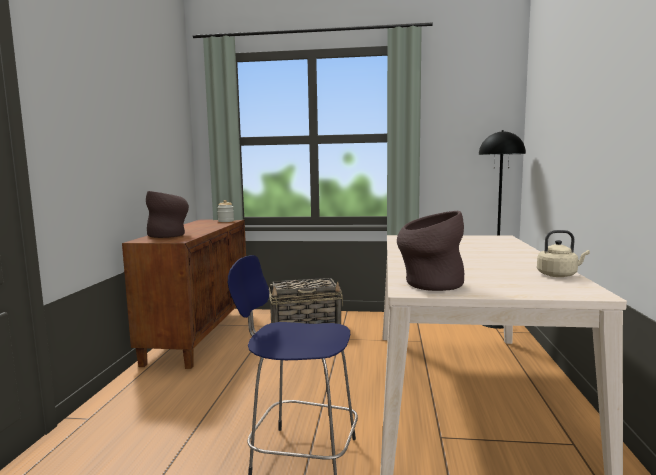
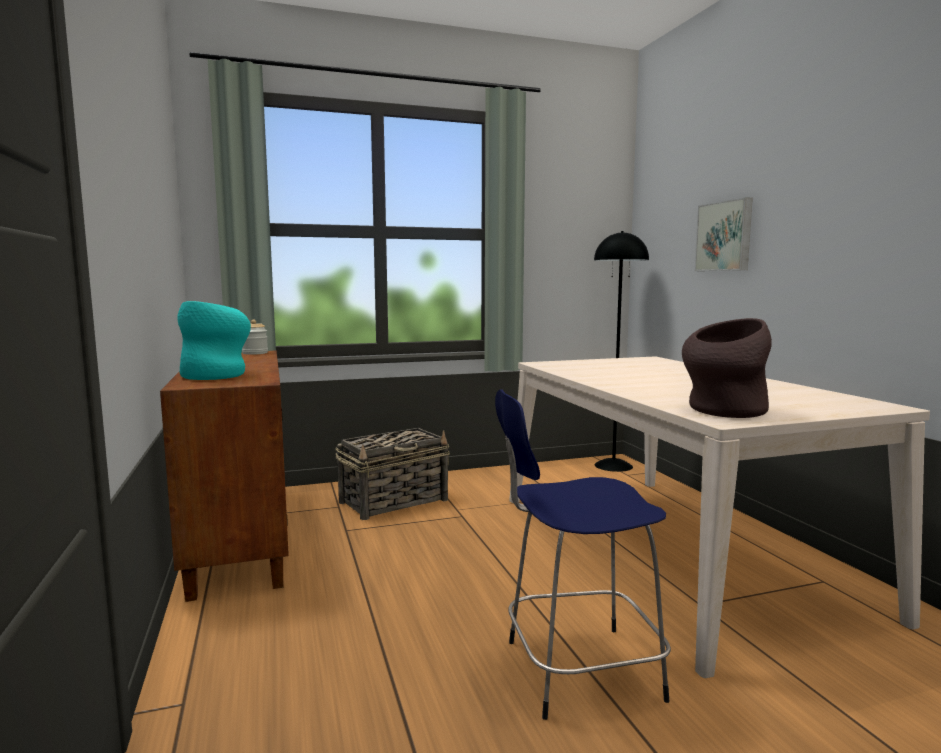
camera: 25 degrees left, 0 degrees up
brown vase [146,191,189,238] -> turquoise vase [177,301,251,380]
beige kettle [537,230,590,277] -> none
none -> picture [695,197,753,271]

